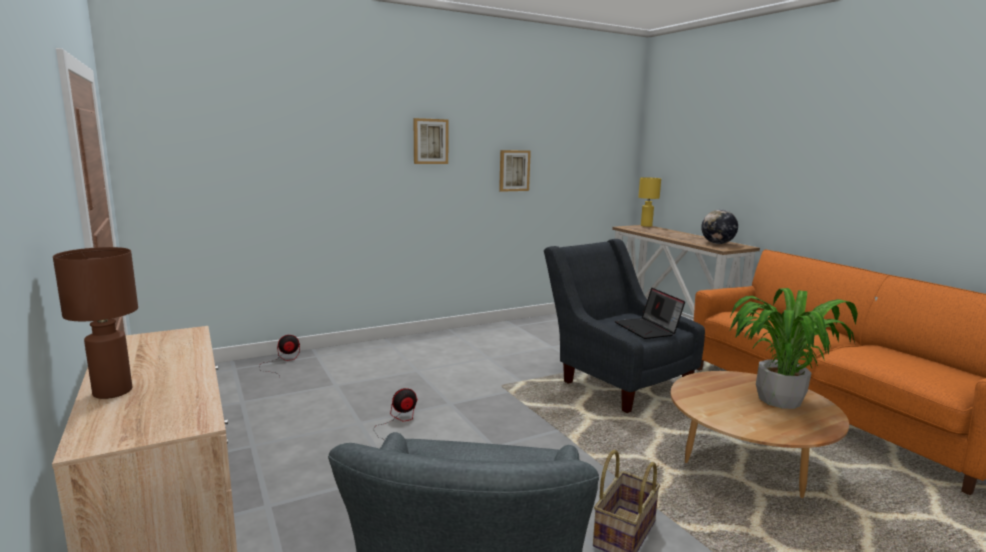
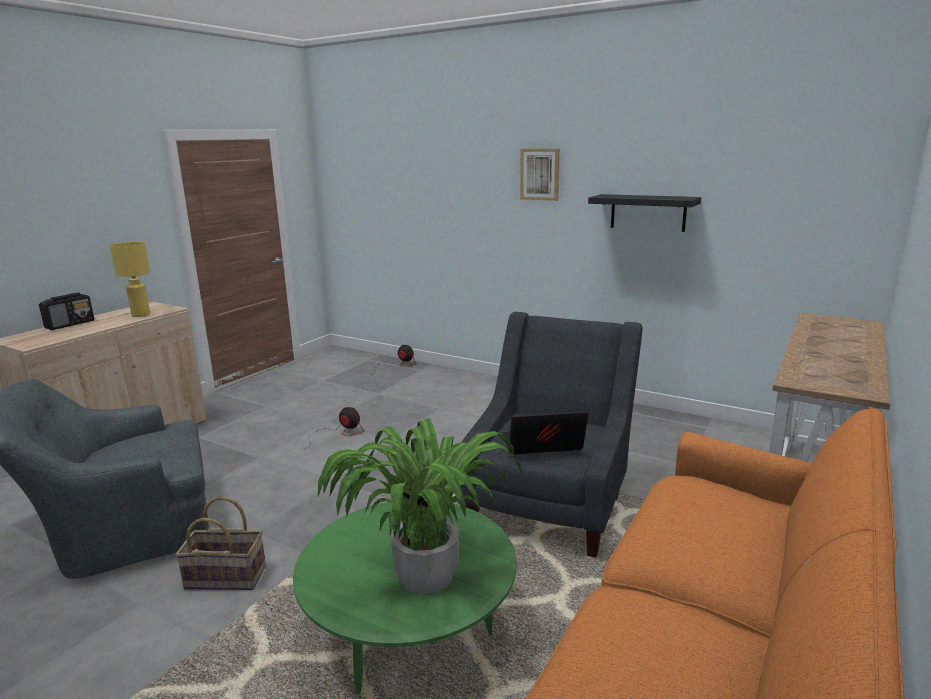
camera: 60 degrees right, 5 degrees up
brown table lamp [53,247,138,399] -> radio [39,293,94,330]
picture [499,150,531,192] -> black shelf [588,194,701,232]
laptop [615,288,685,339] -> laptop turned 45 degrees clockwise [502,411,588,454]
yellow table lamp [638,177,661,227] -> yellow table lamp moved to [110,242,150,317]
brown coffee table [670,371,849,498] -> green coffee table [293,502,516,694]
globe [701,210,738,244] -> none

